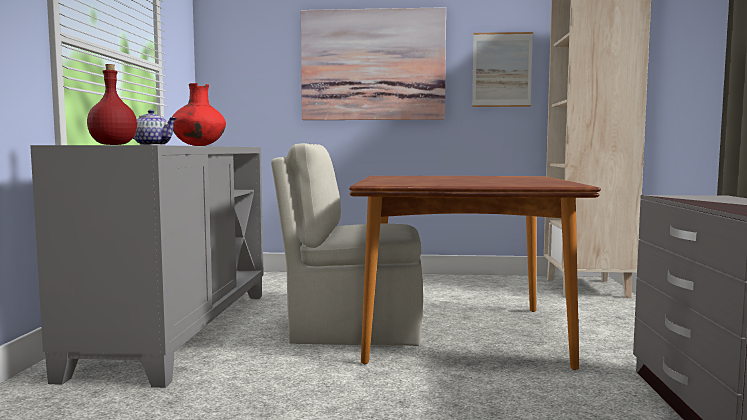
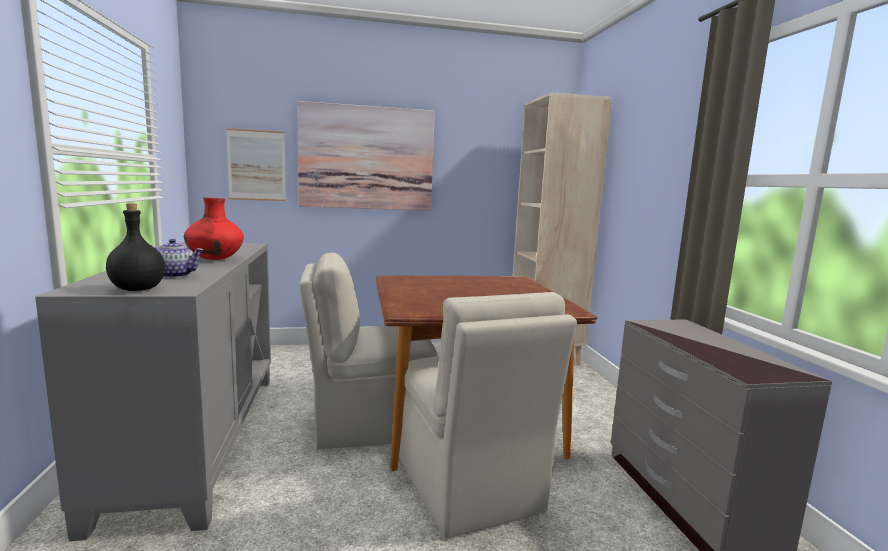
camera: 15 degrees left, 5 degrees up
red bottle [87,64,137,145] -> black bottle [106,204,165,291]
picture [472,32,533,107] -> picture moved to [226,128,286,201]
none -> beige chair [399,292,577,538]

